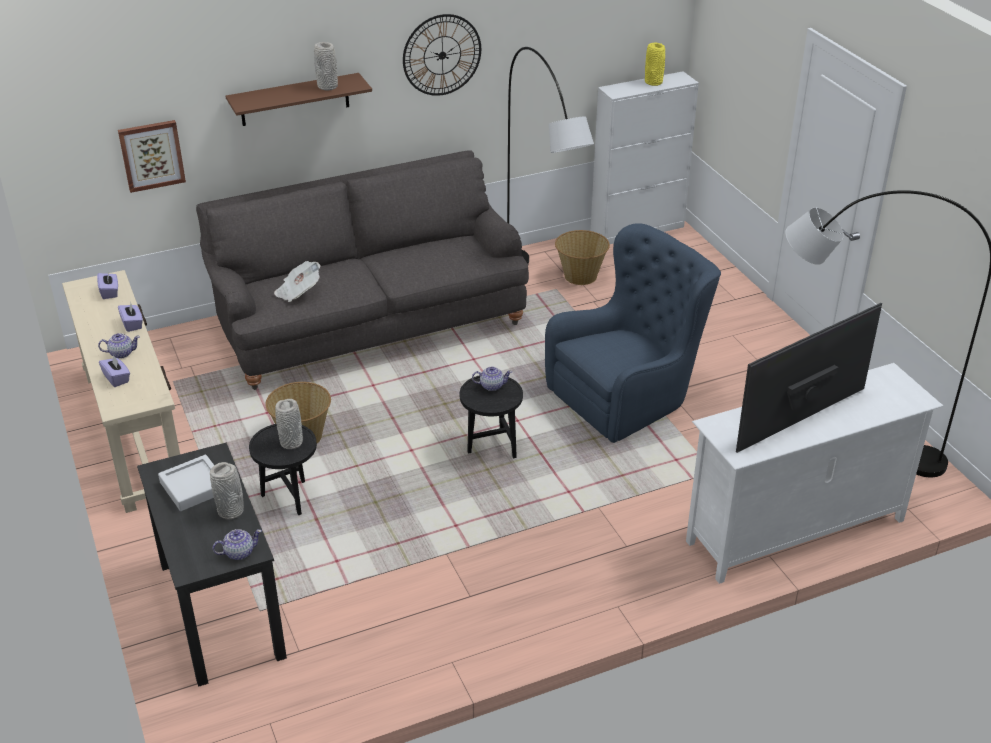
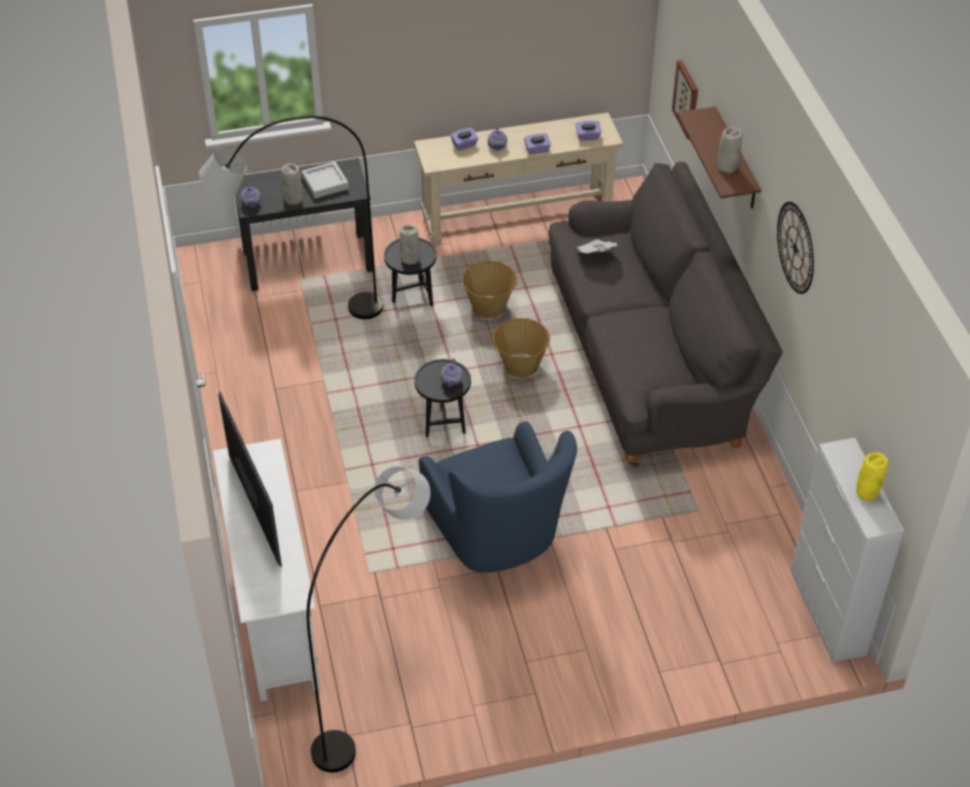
camera: 100 degrees right, 10 degrees up
grey floor lamp [507,47,594,264] -> grey floor lamp moved to [199,116,383,319]
basket [555,230,610,285] -> basket moved to [493,318,550,378]

